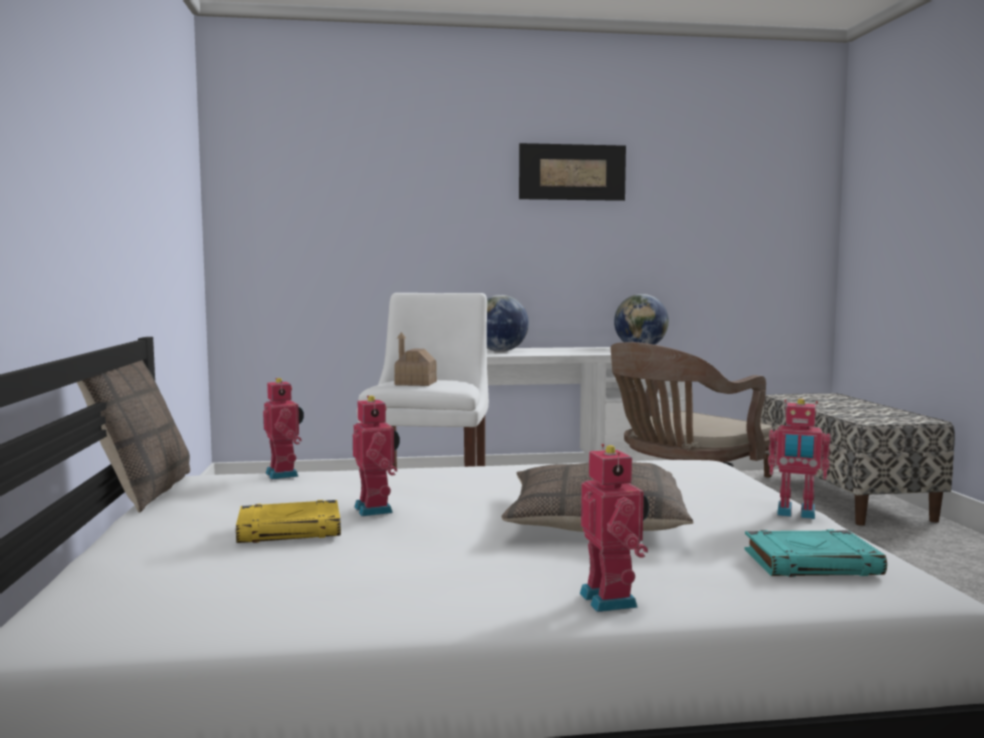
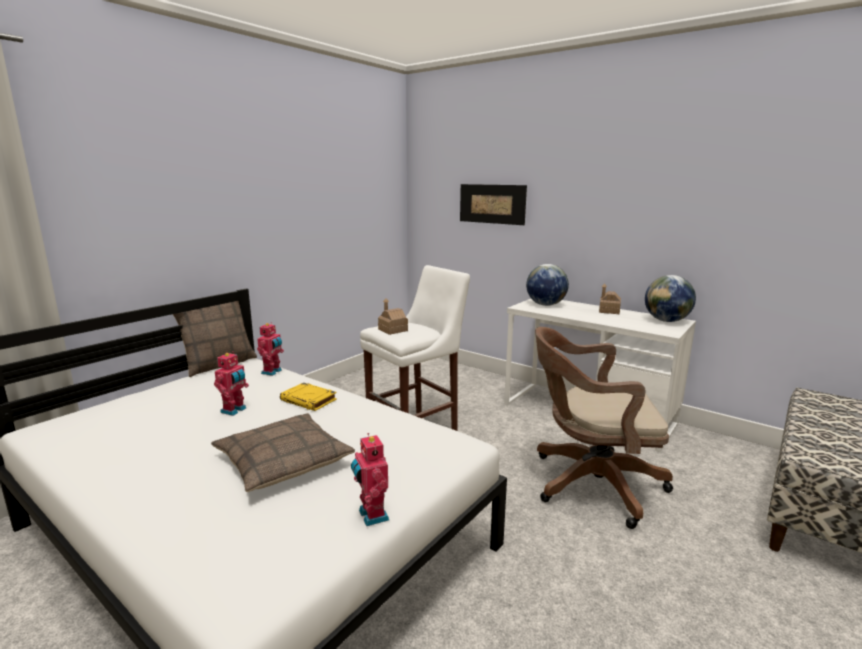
camera: 45 degrees right, 10 degrees up
yellow book [236,500,341,543] -> yellow book moved to [280,382,337,411]
picture [519,143,626,201] -> picture moved to [460,184,527,225]
toy robot [580,444,649,612] -> none
turquoise book [744,529,887,577] -> none
none -> toy house [599,283,621,314]

